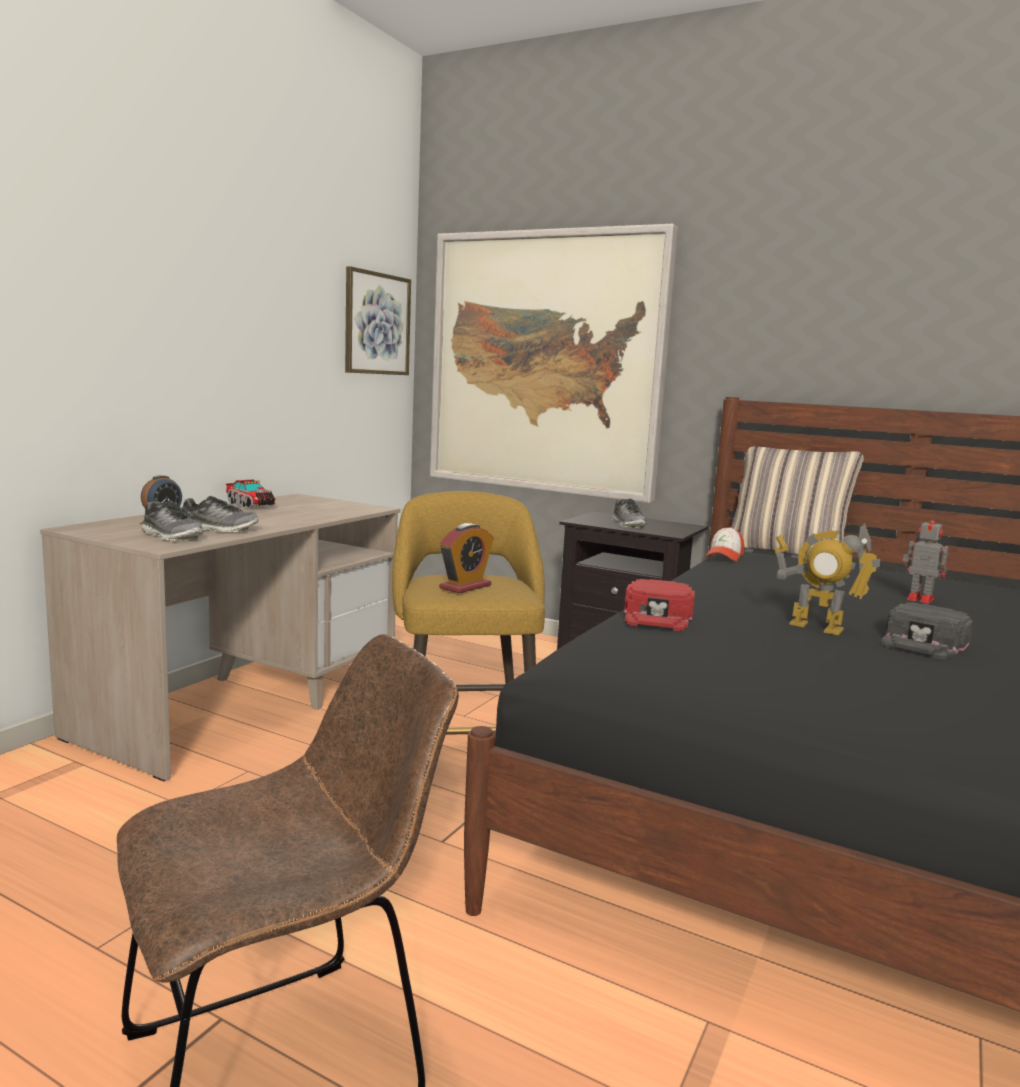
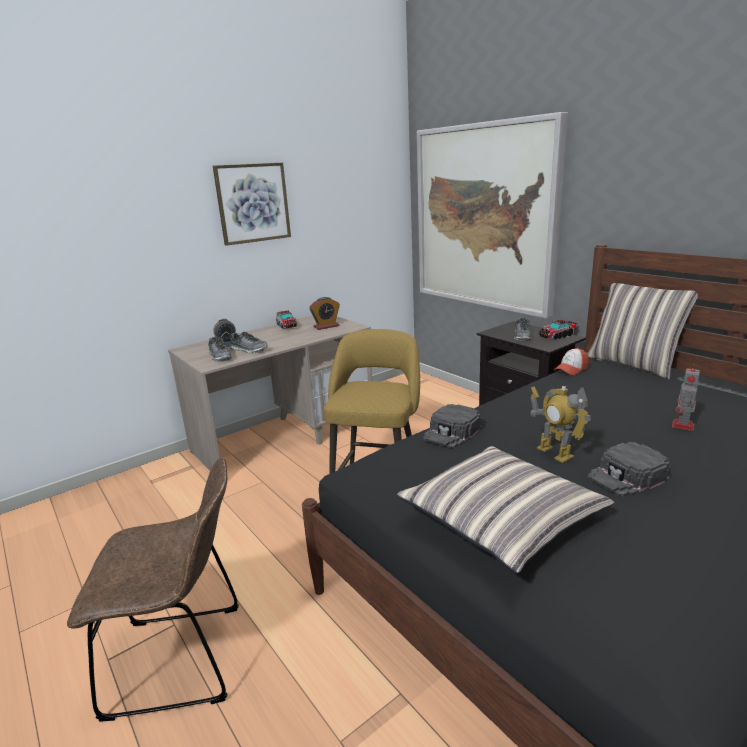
camera: 25 degrees right, 10 degrees up
picture [345,266,411,375] -> picture moved to [213,163,291,246]
alarm clock [439,523,494,593] -> alarm clock moved to [310,297,340,330]
red cap [624,579,695,631] -> black cap [423,404,482,448]
toy robot [903,513,949,604] -> toy robot turned 120 degrees counterclockwise [672,366,700,431]
none -> pillow [397,446,614,573]
none -> toy truck [539,320,577,340]

